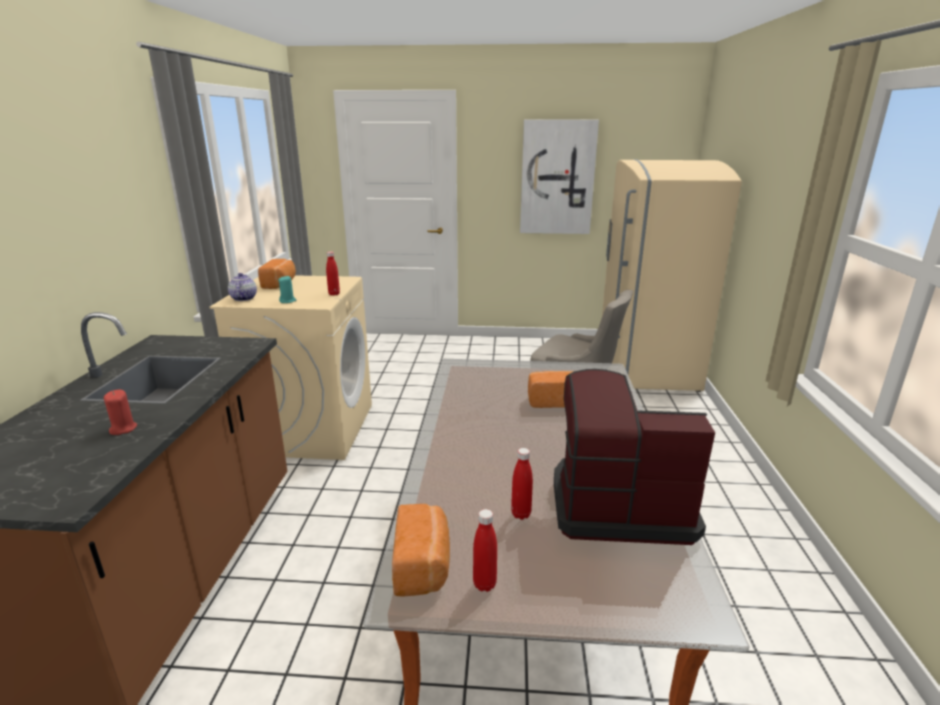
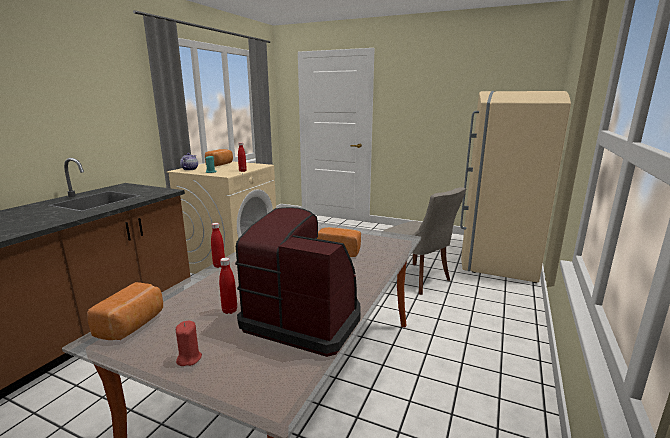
camera: 20 degrees right, 5 degrees down
red candle [103,390,137,435] -> red candle moved to [176,321,202,366]
red bottle [473,509,497,592] -> red bottle moved to [211,223,225,268]
picture [520,119,599,234] -> none

